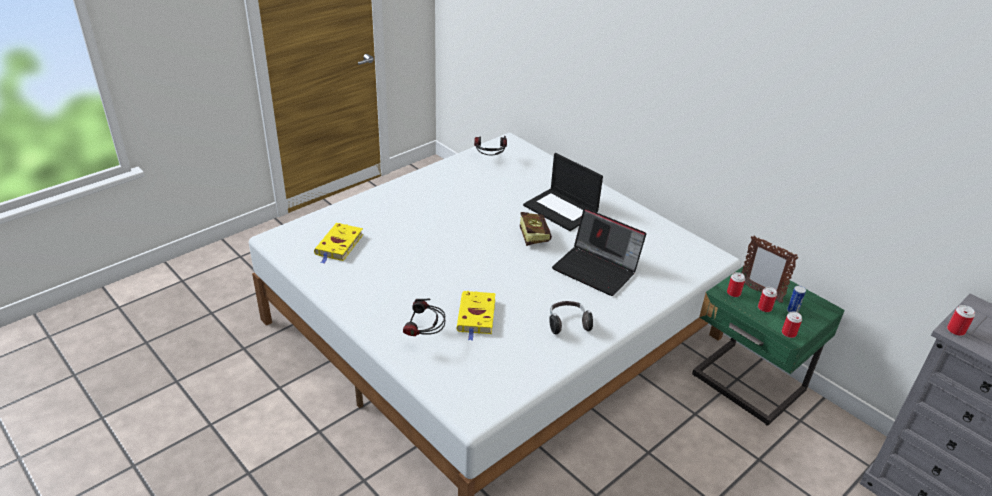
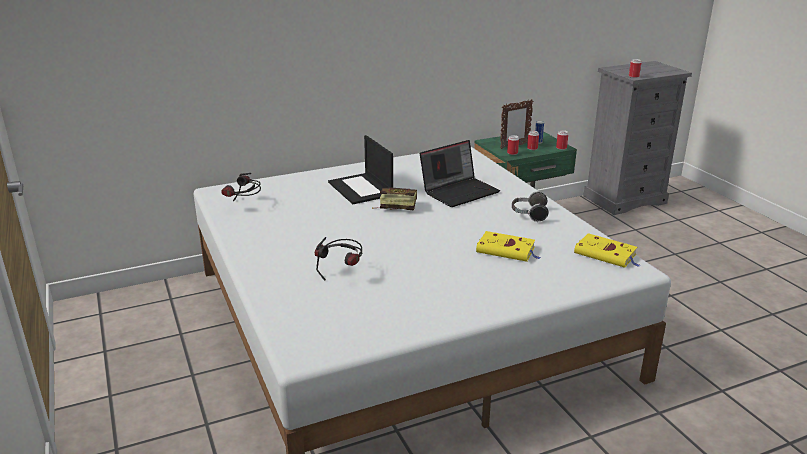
camera: 70 degrees left, 10 degrees down
yellow book [314,223,363,263] -> yellow book moved to [574,233,639,268]
headphones [403,299,445,336] -> headphones moved to [315,237,362,280]
laptop [523,153,603,231] -> laptop turned 90 degrees clockwise [328,135,393,204]

